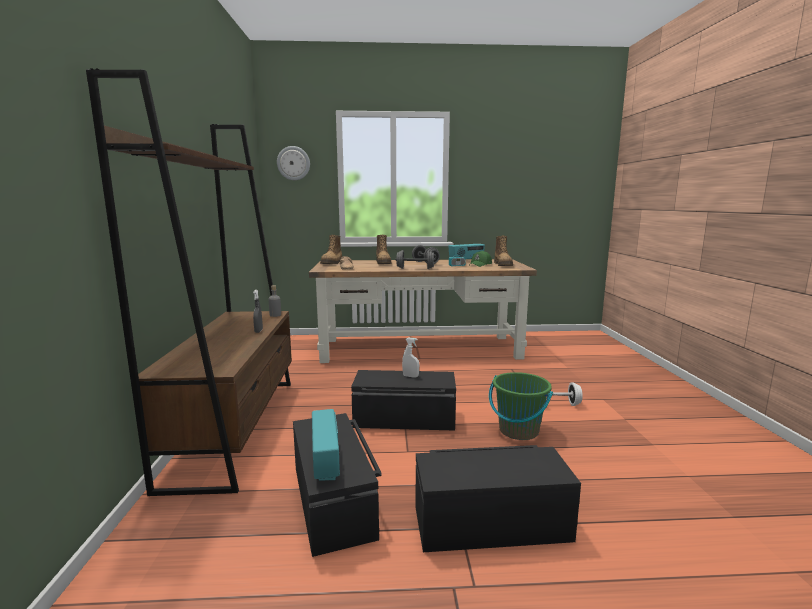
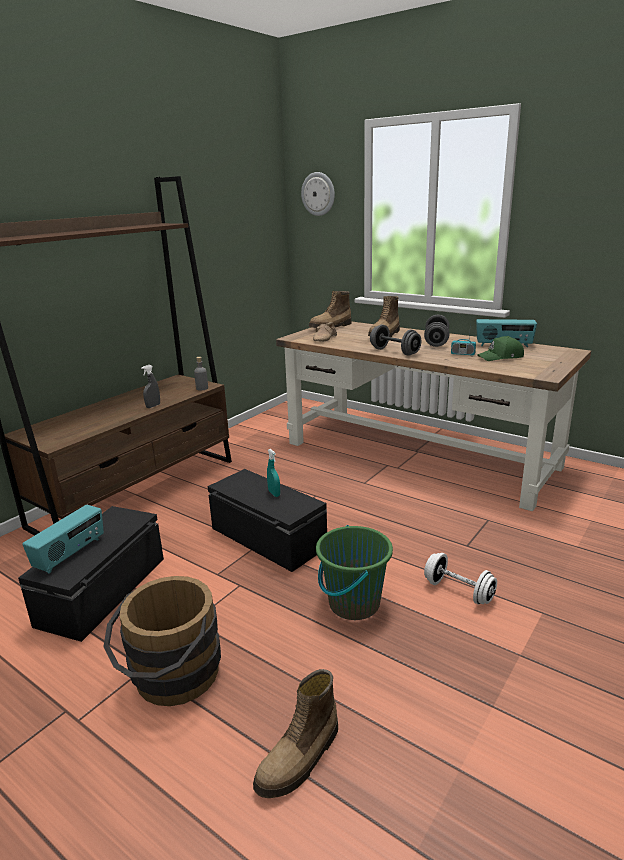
camera: 40 degrees right, 10 degrees up
white spray bottle [402,337,419,378] -> turquoise spray bottle [267,449,280,497]
black storage box [416,445,581,552] -> brown bucket [103,576,221,706]
boot [494,236,513,266] -> boot moved to [253,669,338,798]

